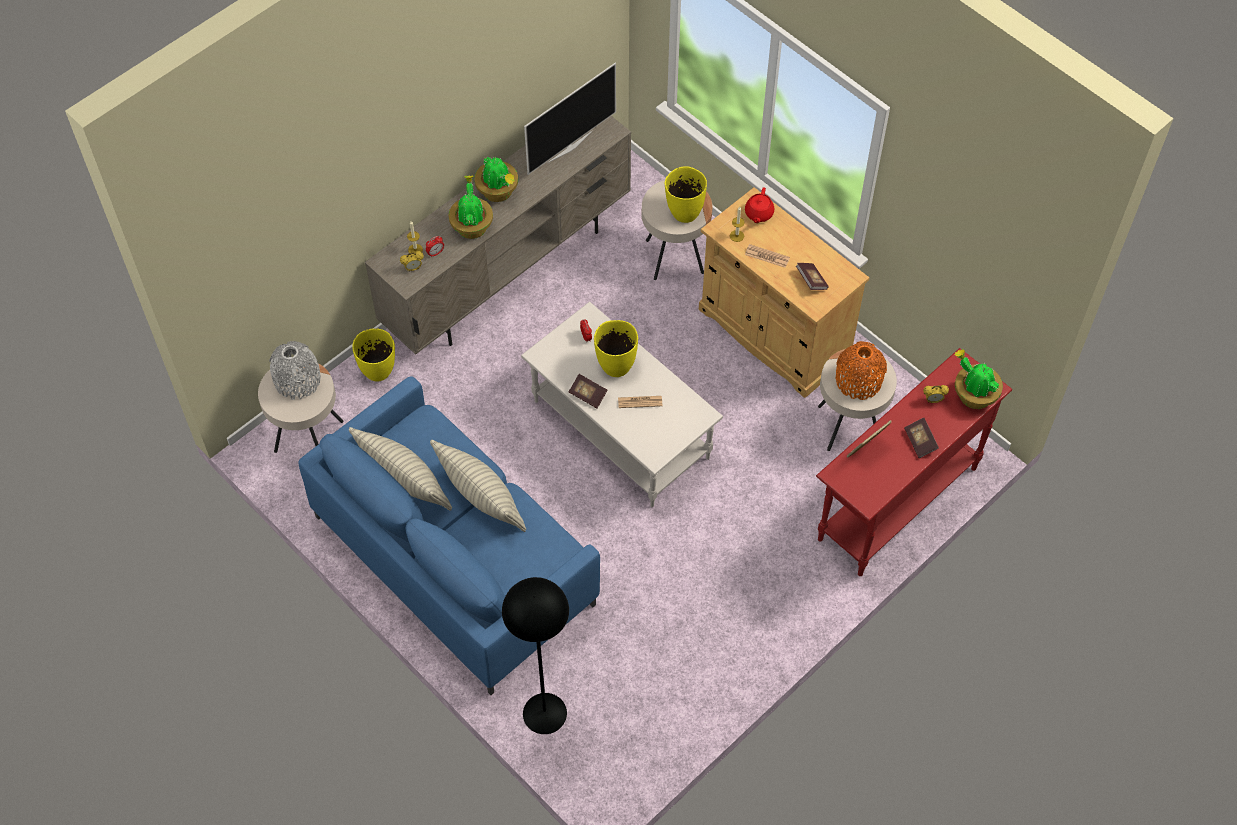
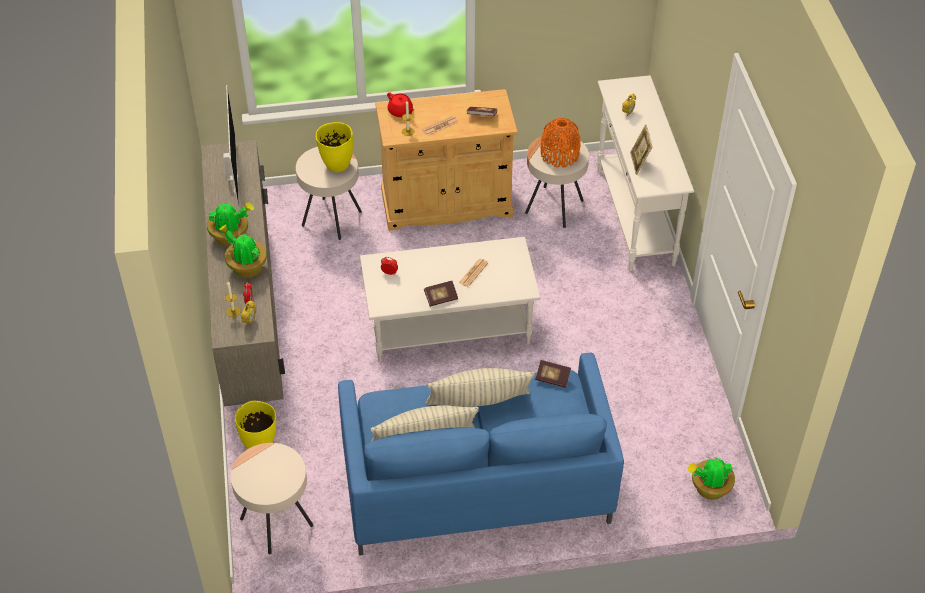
camera: 55 degrees left, 10 degrees down
grey vase [269,341,321,400] -> none
black floor lamp [502,577,569,734] -> none
yellow vase [594,320,638,377] -> none
red console table [816,348,1012,576] -> white console table [597,75,694,271]
book [904,418,939,458] -> book moved to [535,360,571,388]
potted plant [955,349,1003,409] -> potted plant moved to [688,457,735,500]

